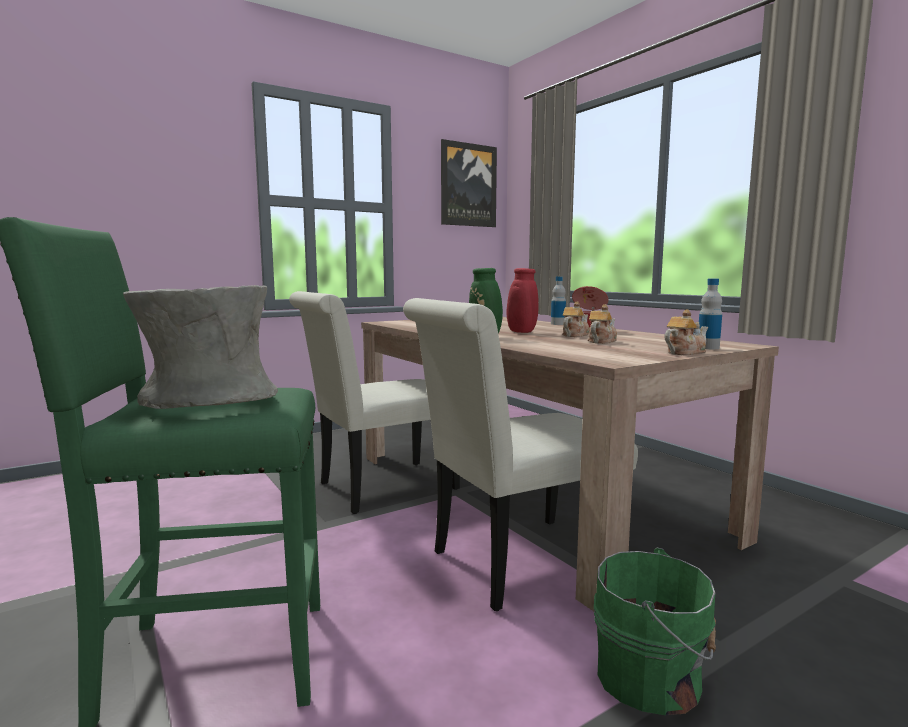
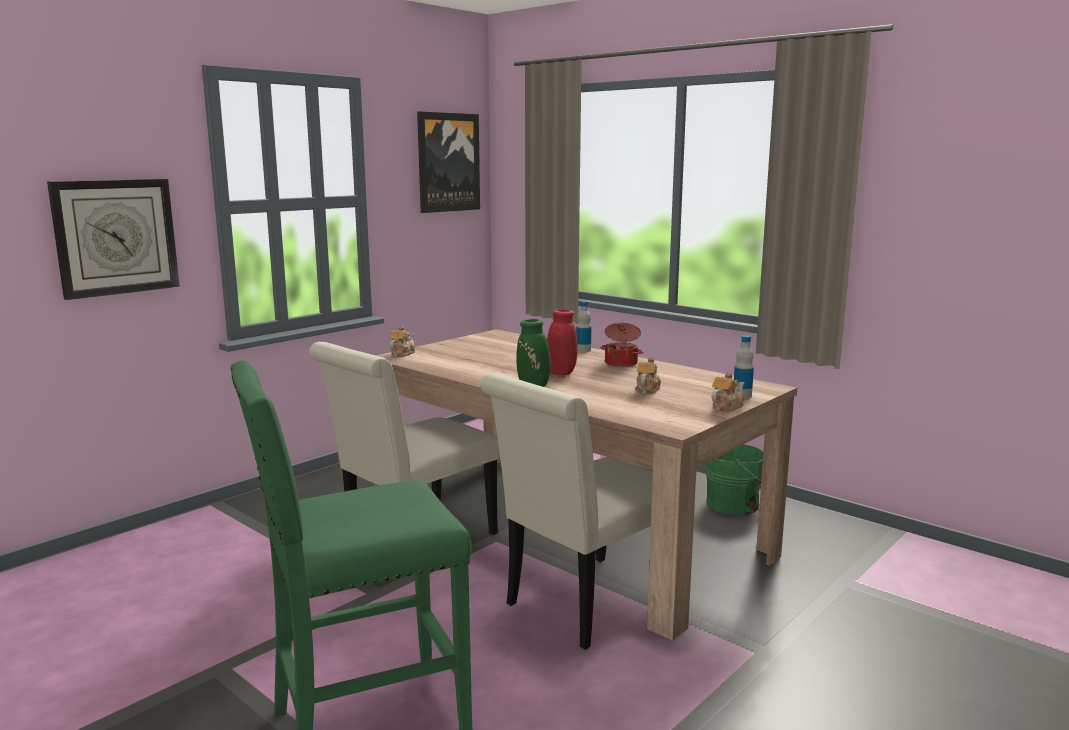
camera: 15 degrees left, 5 degrees up
grey vase [123,285,278,409] -> none
teapot [562,301,589,337] -> teapot moved to [389,325,415,357]
green bucket [594,548,716,715] -> green bucket moved to [705,444,763,515]
none -> wall clock [47,179,180,300]

